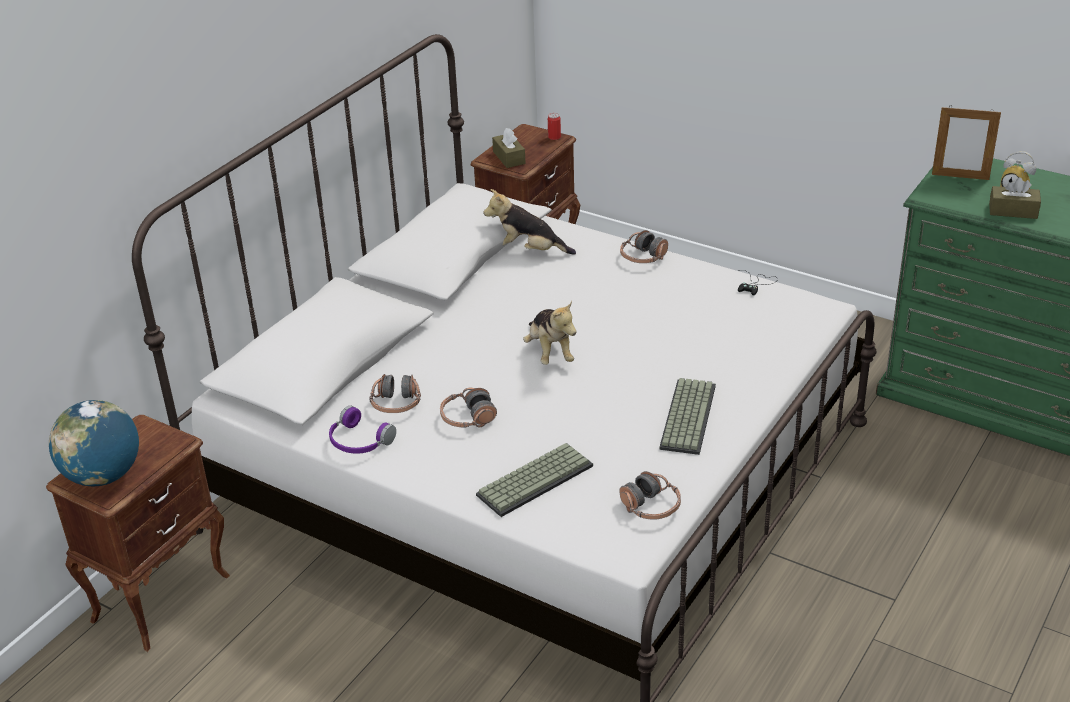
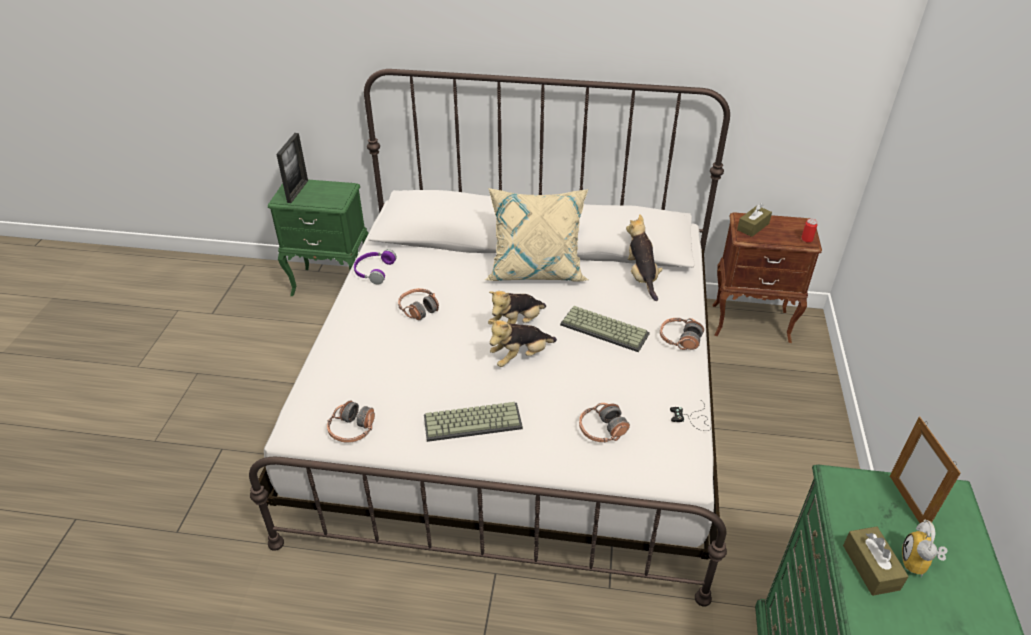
camera: 65 degrees right, 5 degrees up
brown nightstand [46,415,230,652] -> green nightstand [268,180,368,296]
globe [49,400,139,487] -> picture frame [276,133,308,203]
headphones [369,374,421,413] -> headphones moved to [579,403,630,442]
keyboard [476,443,593,517] -> keyboard moved to [560,306,650,352]
none -> beige pillow [484,188,589,282]
none -> plush toy [488,320,557,367]

